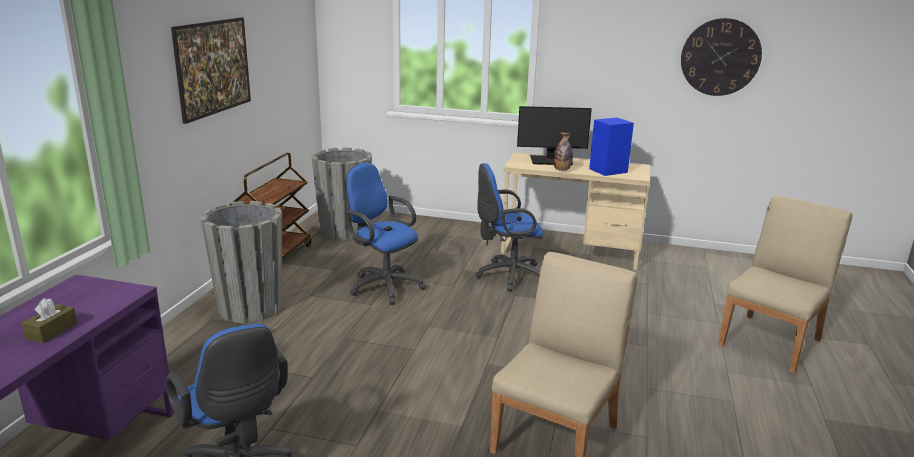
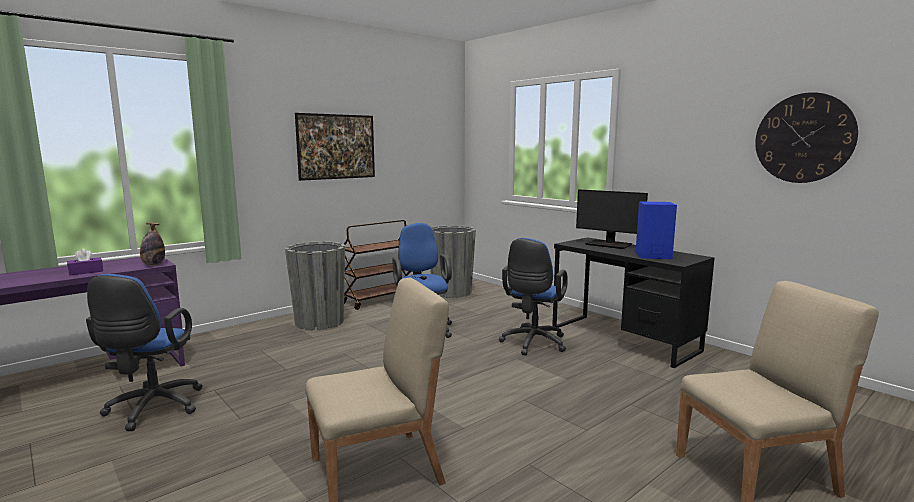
camera: 35 degrees right, 10 degrees down
brown tissue box [22,298,77,343] -> purple tissue box [67,249,103,275]
blue office chair [475,163,543,291] -> blue office chair turned 90 degrees counterclockwise [499,238,568,355]
beige desk [501,152,650,270] -> black desk [552,237,715,368]
bottle [553,133,573,171] -> bottle moved to [140,223,165,266]

